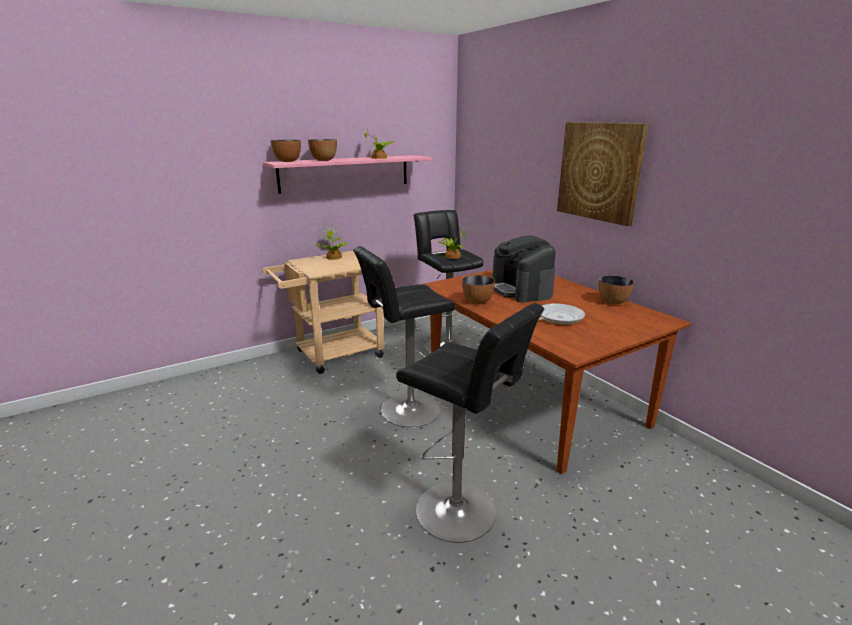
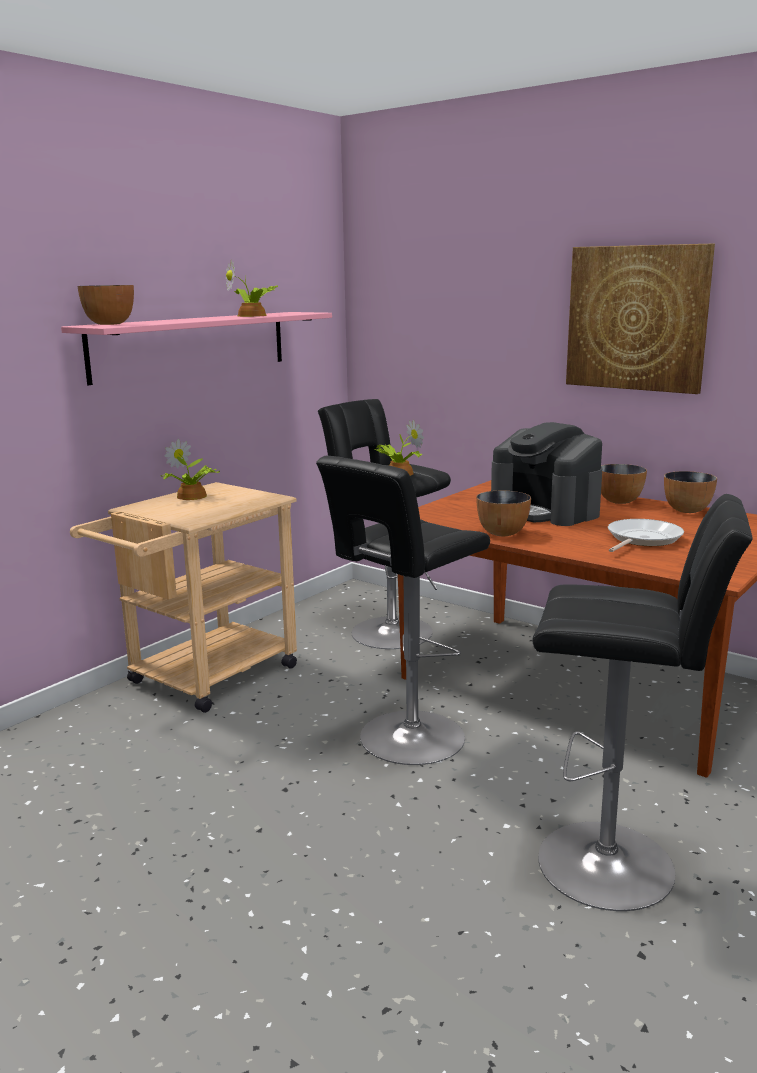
camera: 20 degrees left, 5 degrees down
bowl [308,139,337,161] -> bowl moved to [601,464,647,504]

